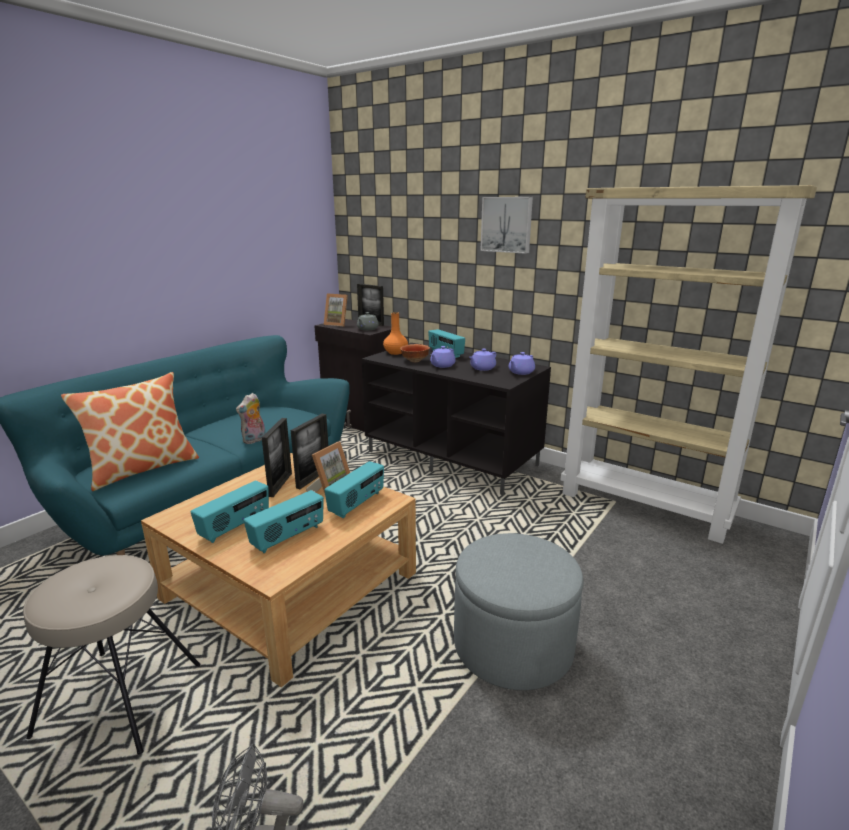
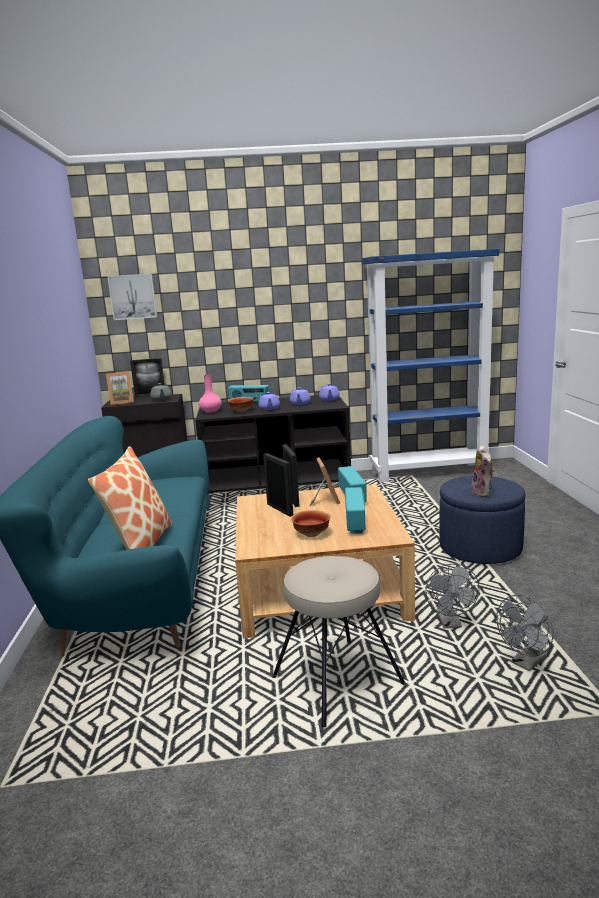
camera: 40 degrees left, 5 degrees down
radio [191,480,269,543] -> bowl [291,510,331,537]
plush toy [236,393,266,444] -> plush toy moved to [471,445,495,497]
orange vase [383,312,408,355] -> pink vase [199,374,222,413]
grey ottoman [454,533,583,690] -> blue ottoman [439,476,526,564]
picture [480,197,533,254] -> picture moved to [107,274,157,320]
beige bookcase [560,185,817,544] -> blue bookcase [362,249,499,482]
none -> grey fan [425,563,480,629]

